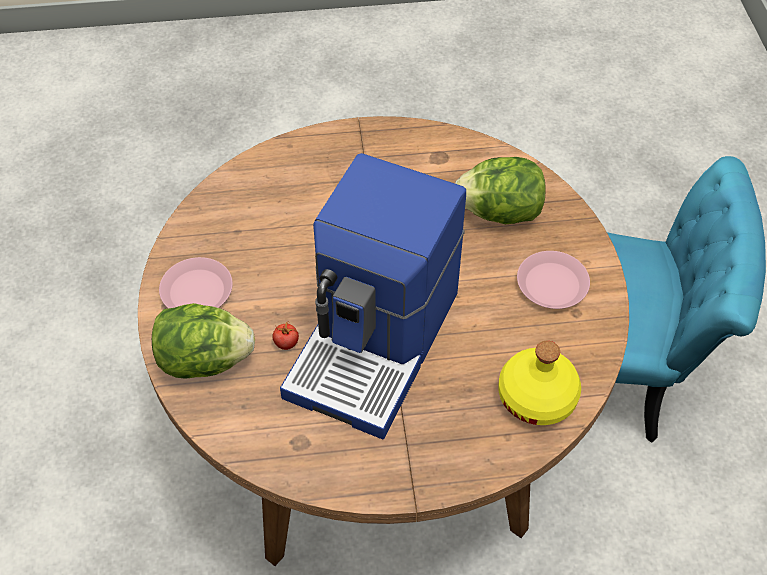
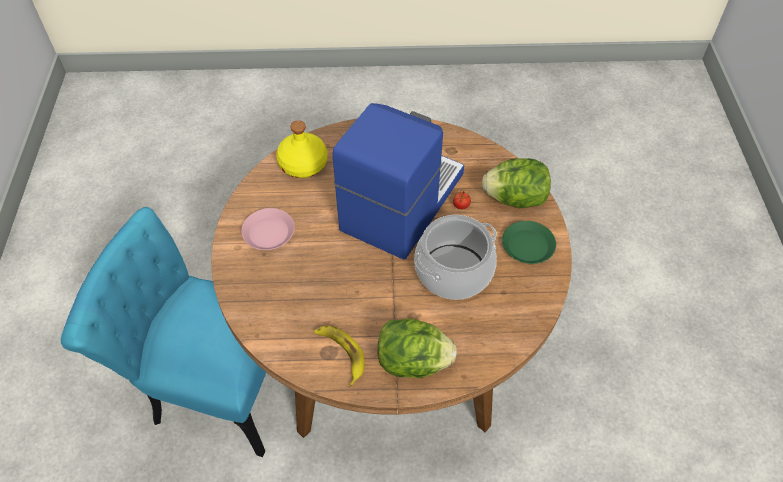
camera: 175 degrees left, 0 degrees up
pink plate [159,257,233,308] -> green plate [502,221,556,264]
lettuce [455,157,546,224] -> lettuce moved to [378,319,457,378]
none -> banana [314,326,365,386]
none -> cooking pot [414,215,497,300]

